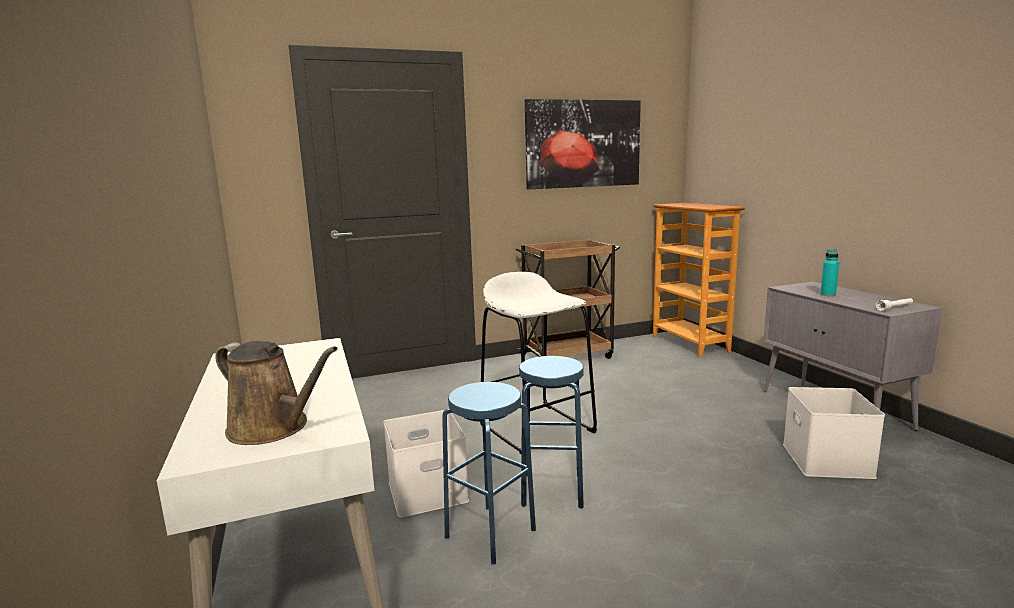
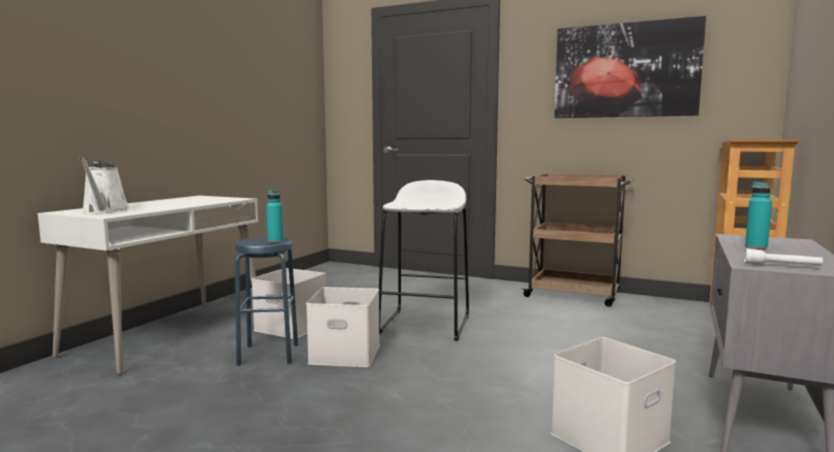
camera: 45 degrees right, 5 degrees down
brown watering can [215,341,338,445] -> white watering can [79,157,130,213]
blue stool [519,356,584,509] -> white storage box [306,287,380,367]
none -> turquoise bottle [266,190,284,243]

